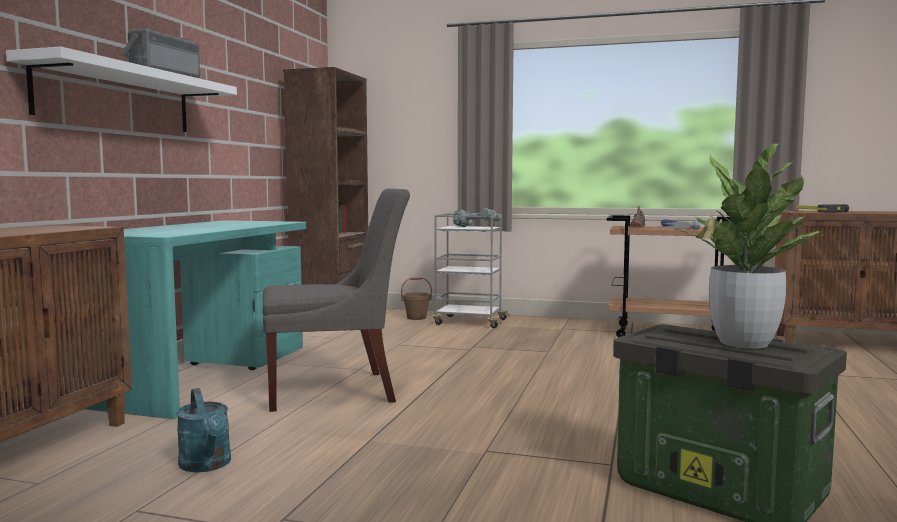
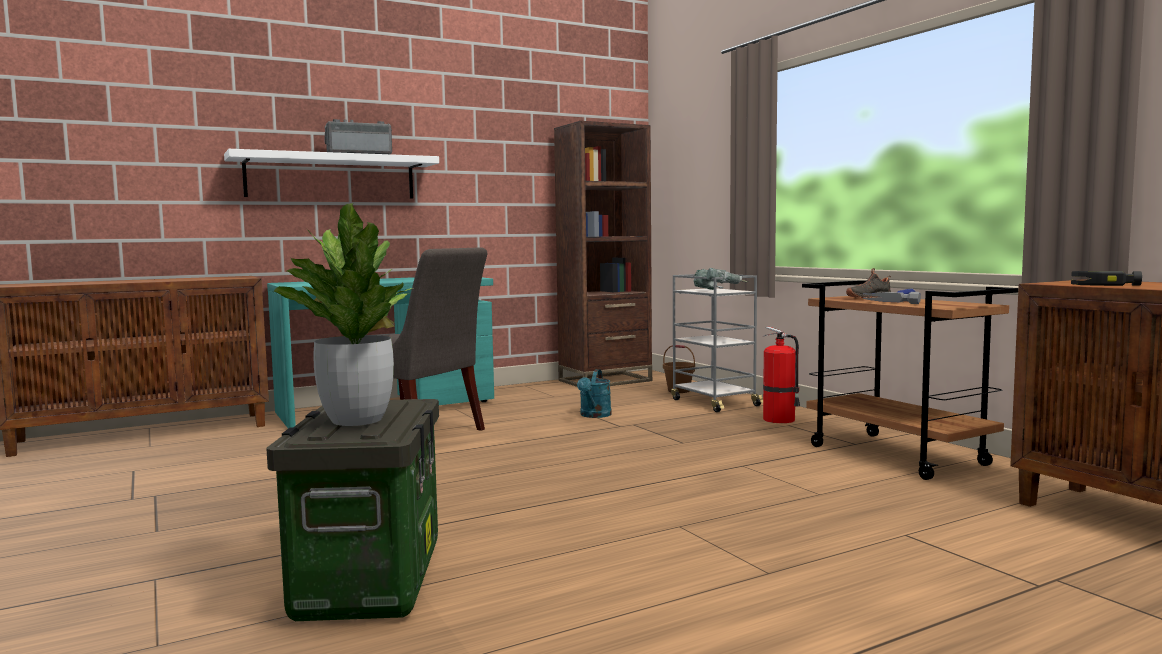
camera: 45 degrees right, 0 degrees up
turquoise watering can [176,388,231,472] -> turquoise watering can moved to [577,369,612,418]
none -> fire extinguisher [763,327,800,423]

